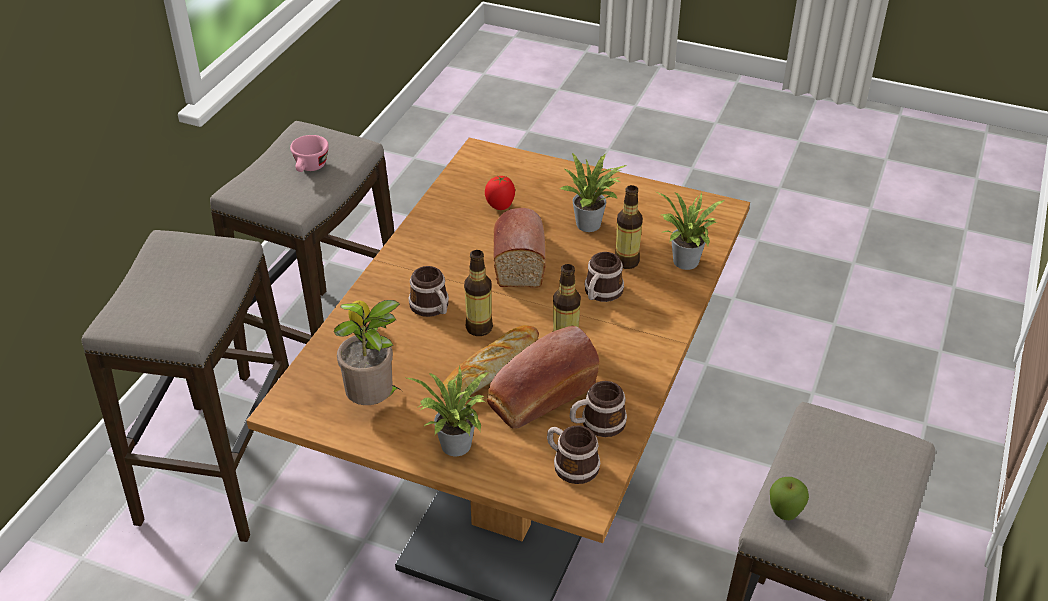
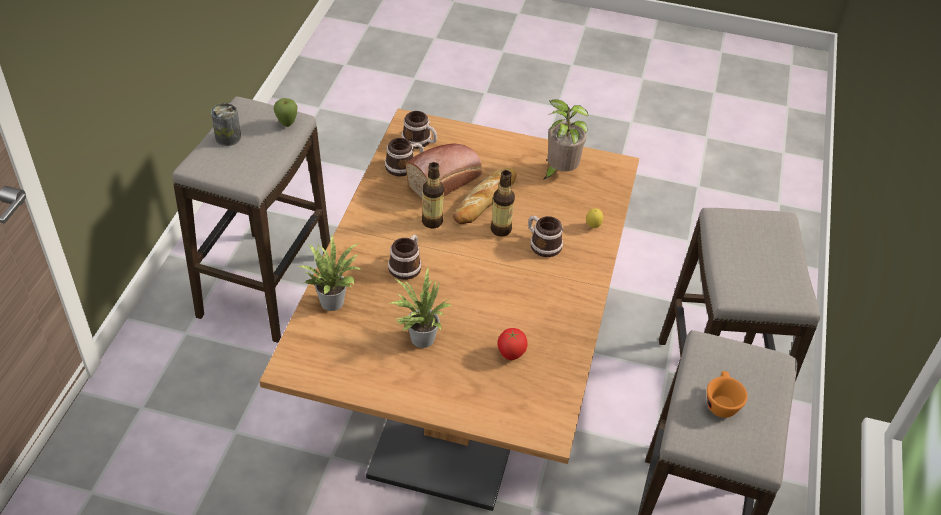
camera: 170 degrees right, 5 degrees up
pink cup [290,135,329,172] -> orange cup [707,371,748,418]
potted plant [407,365,489,456] -> none
bread [493,208,546,288] -> none
bottle [615,185,643,269] -> none
none -> can [211,103,241,146]

